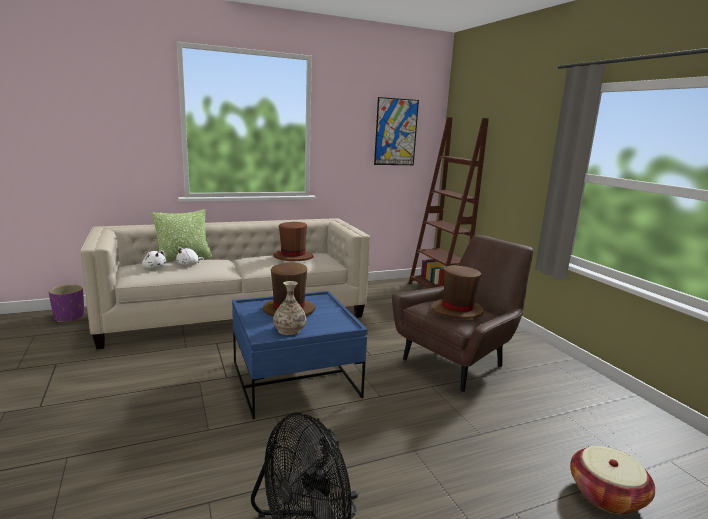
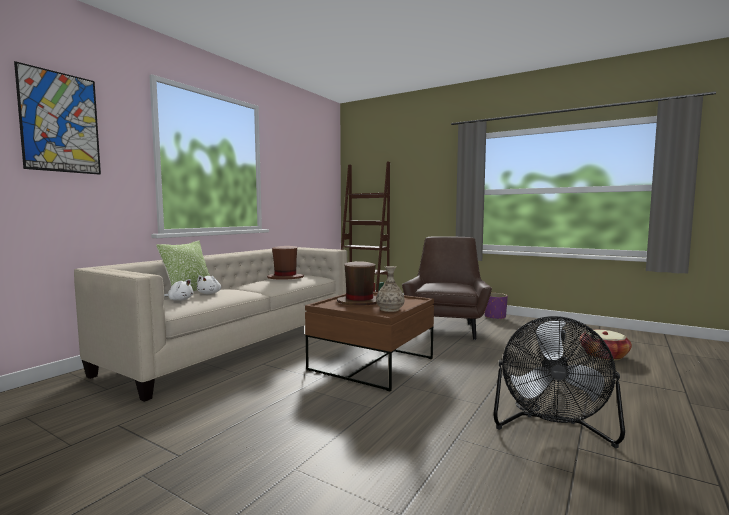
camera: 35 degrees left, 10 degrees down
purple planter [48,284,85,322] -> purple planter moved to [485,293,508,320]
blue coffee table [232,291,368,419] -> brown coffee table [305,292,434,392]
picture [374,97,419,165] -> picture moved to [14,61,101,175]
brown hat [432,265,483,319] -> none

